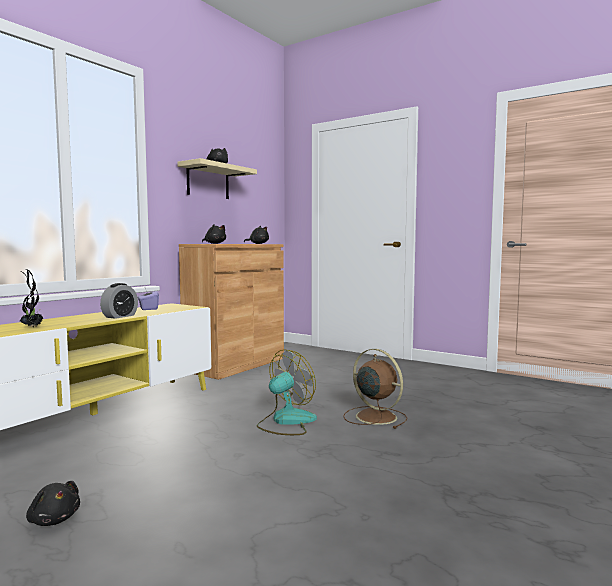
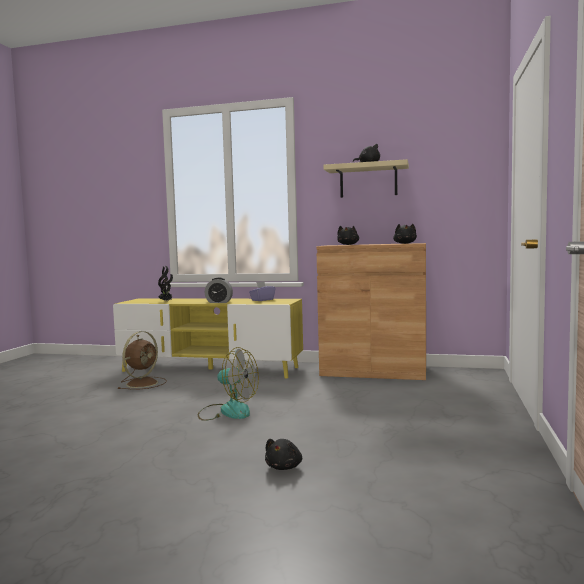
camera: 70 degrees right, 0 degrees up
black plush toy [26,481,80,526] -> black plush toy moved to [265,439,302,470]
brown fan [343,349,408,429] -> brown fan moved to [118,331,167,390]

